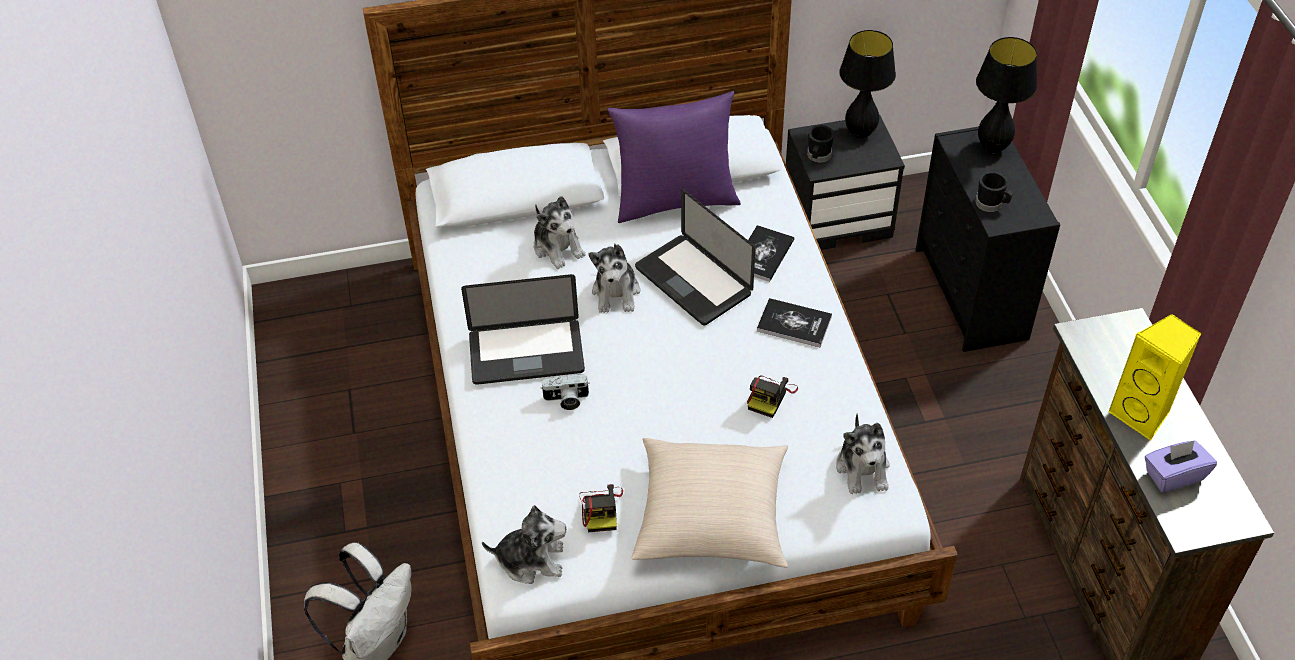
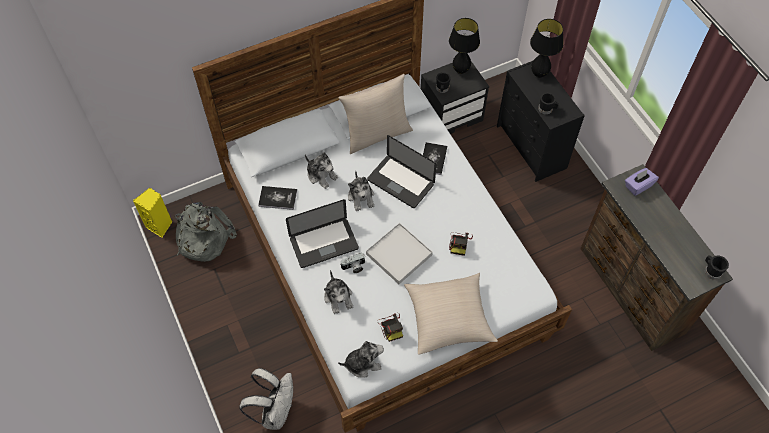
camera: 15 degrees left, 10 degrees up
purple pillow [607,91,741,223] -> beige pillow [338,74,413,154]
book [757,298,832,348] -> book moved to [258,186,297,210]
plush toy [836,413,890,494] -> plush toy moved to [324,270,353,314]
yellow speaker [1108,314,1201,441] -> yellow speaker moved to [133,188,172,238]
purple tissue box [1145,441,1217,492] -> purple tissue box moved to [625,168,659,196]
none -> grey backpack [175,202,237,262]
none -> white tray [366,223,433,284]
none -> black mug [705,255,729,280]

